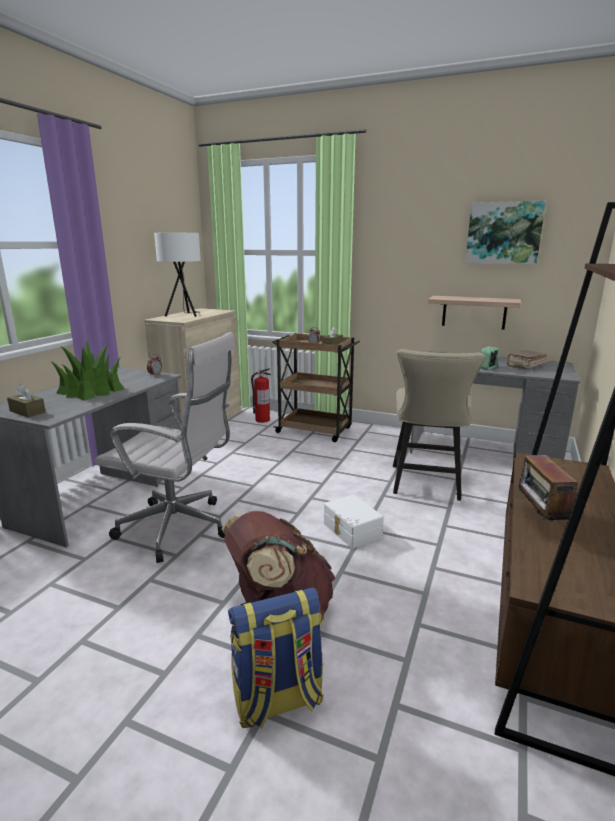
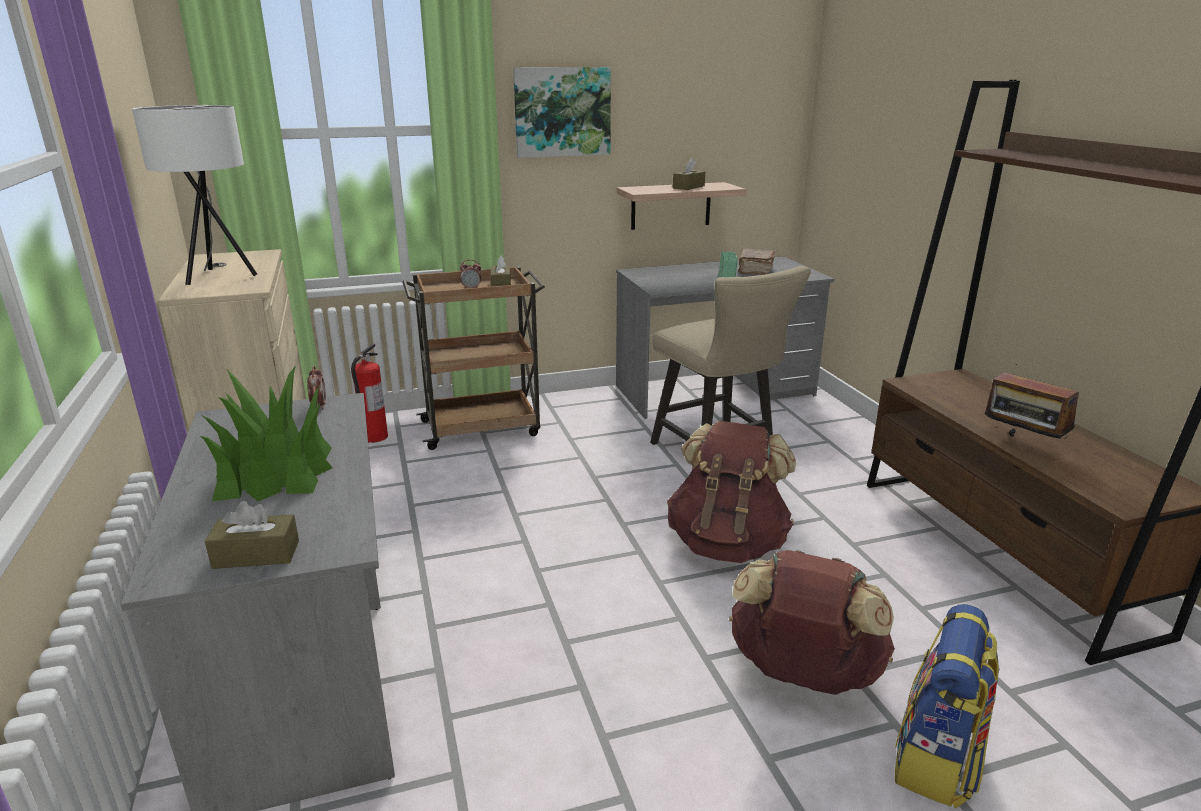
camera: 40 degrees left, 5 degrees up
white office chair [95,332,235,563] -> none
white storage box [324,495,384,549] -> brown backpack [667,421,796,563]
picture [465,201,546,264] -> picture moved to [513,67,611,158]
none -> brown tissue box [673,158,705,190]

